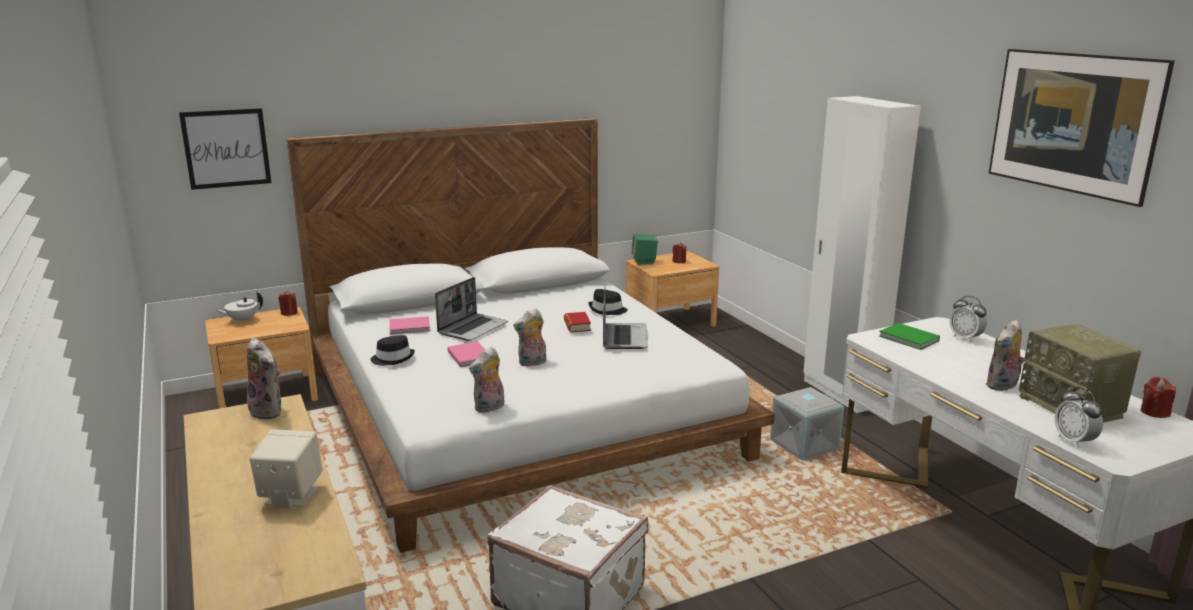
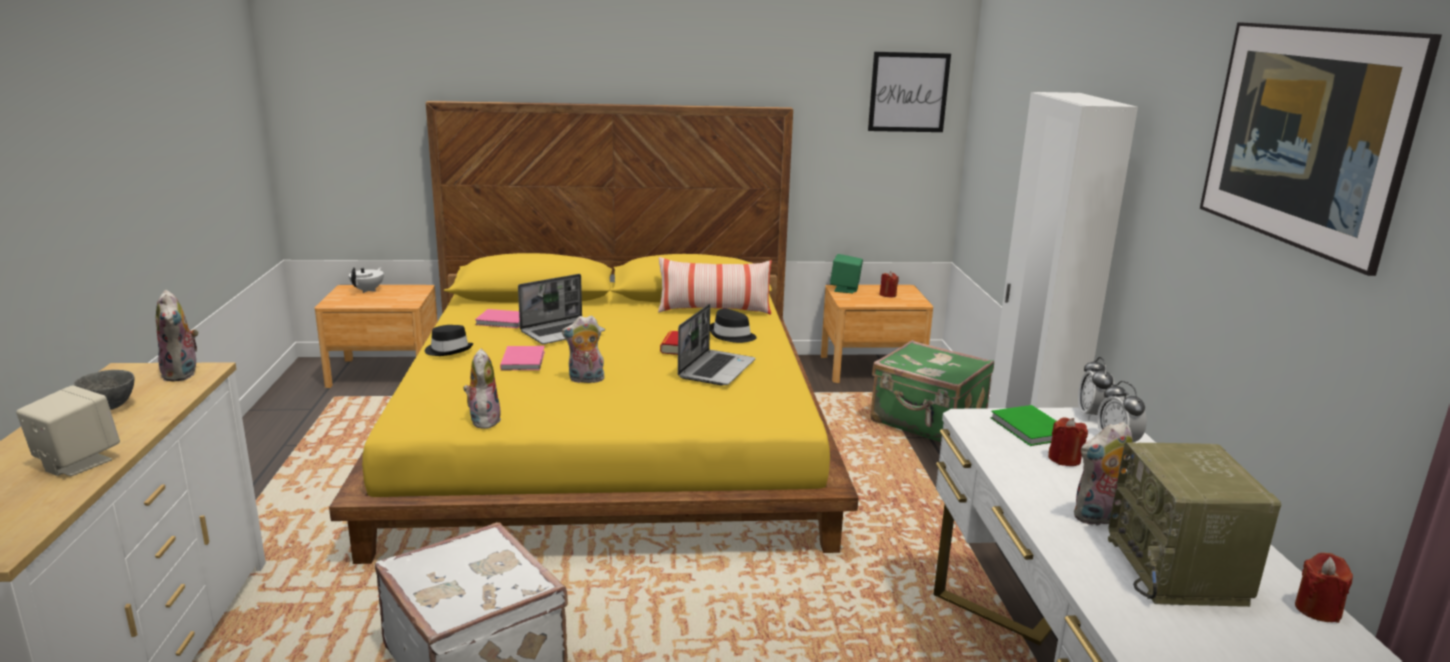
camera: 20 degrees right, 0 degrees up
picture [179,108,271,190] -> picture moved to [868,52,951,132]
white teapot [216,292,263,323] -> white teapot turned 120 degrees clockwise [349,267,384,293]
red candle [279,291,298,316] -> red candle moved to [1048,417,1088,466]
white bed [287,118,775,553] -> yellow bed [329,101,859,564]
plush toy [469,347,505,413] -> plush toy turned 105 degrees clockwise [463,348,501,429]
grey storage box [770,387,844,460] -> none
alarm clock [1054,387,1103,448] -> alarm clock moved to [1078,357,1115,421]
none -> grey bowl [73,370,135,410]
none -> pillow [658,257,772,314]
none -> green suitcase [871,340,994,442]

